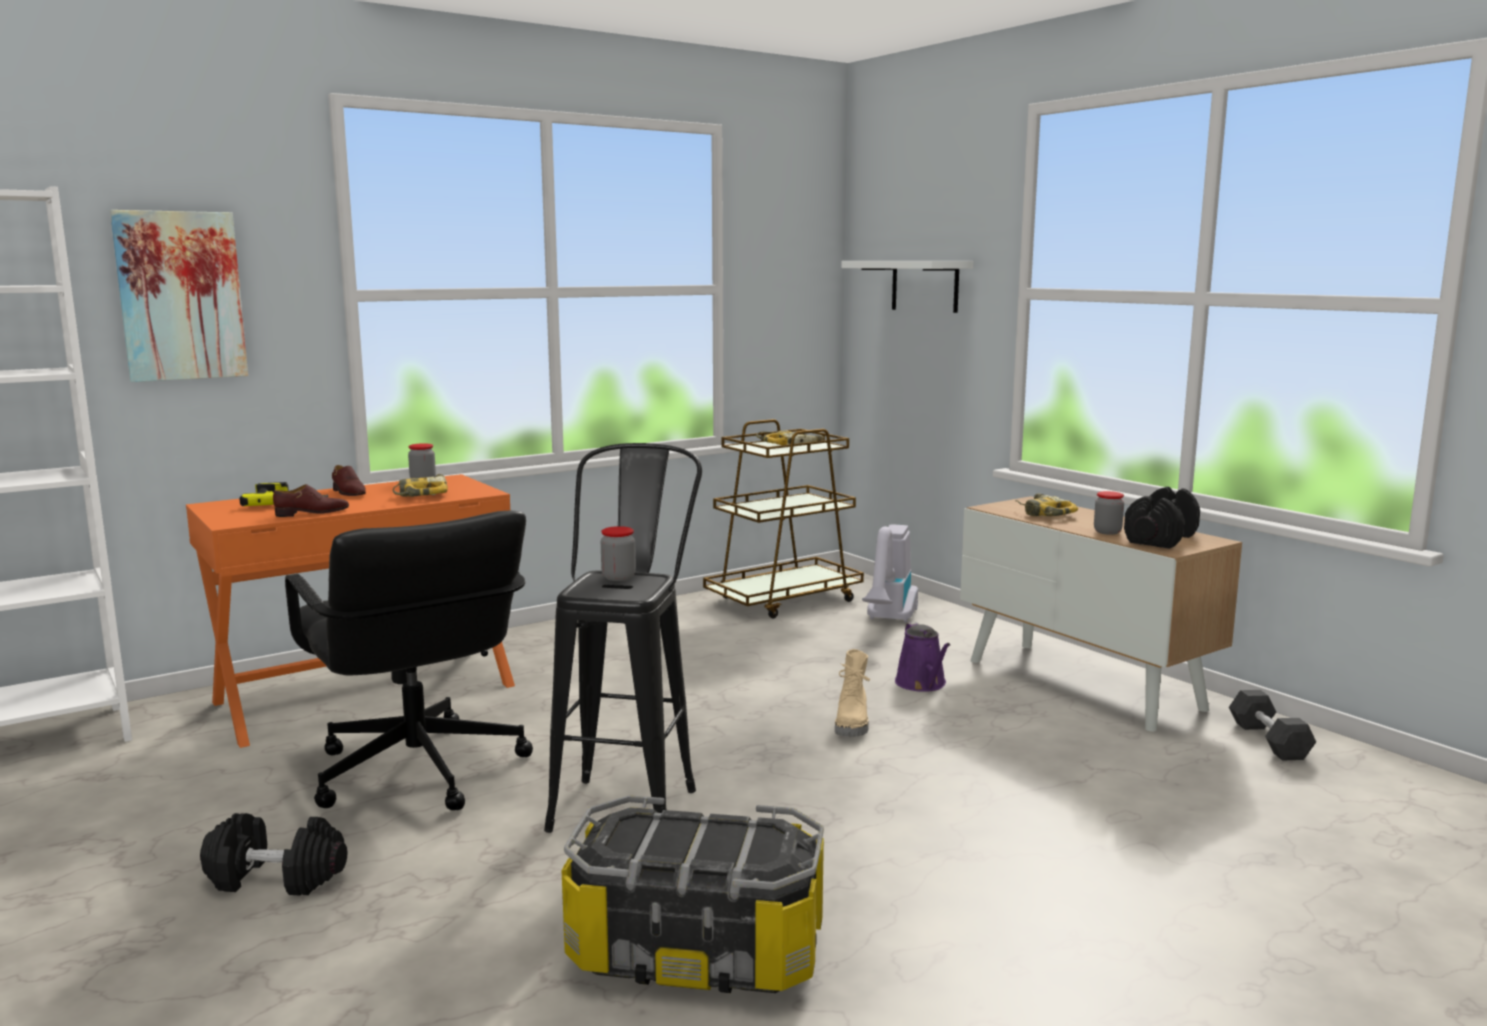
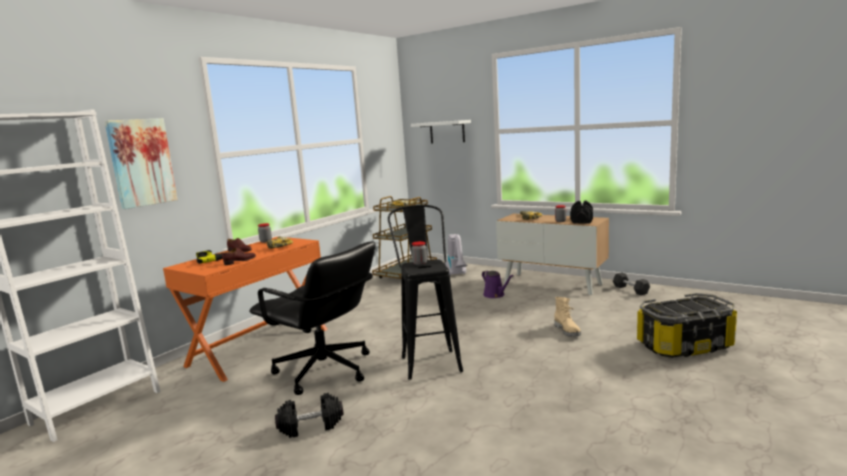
camera: 20 degrees left, 0 degrees up
storage box [562,795,824,993] -> storage box moved to [637,293,737,358]
beige boot [835,649,870,736] -> beige boot moved to [554,297,581,337]

